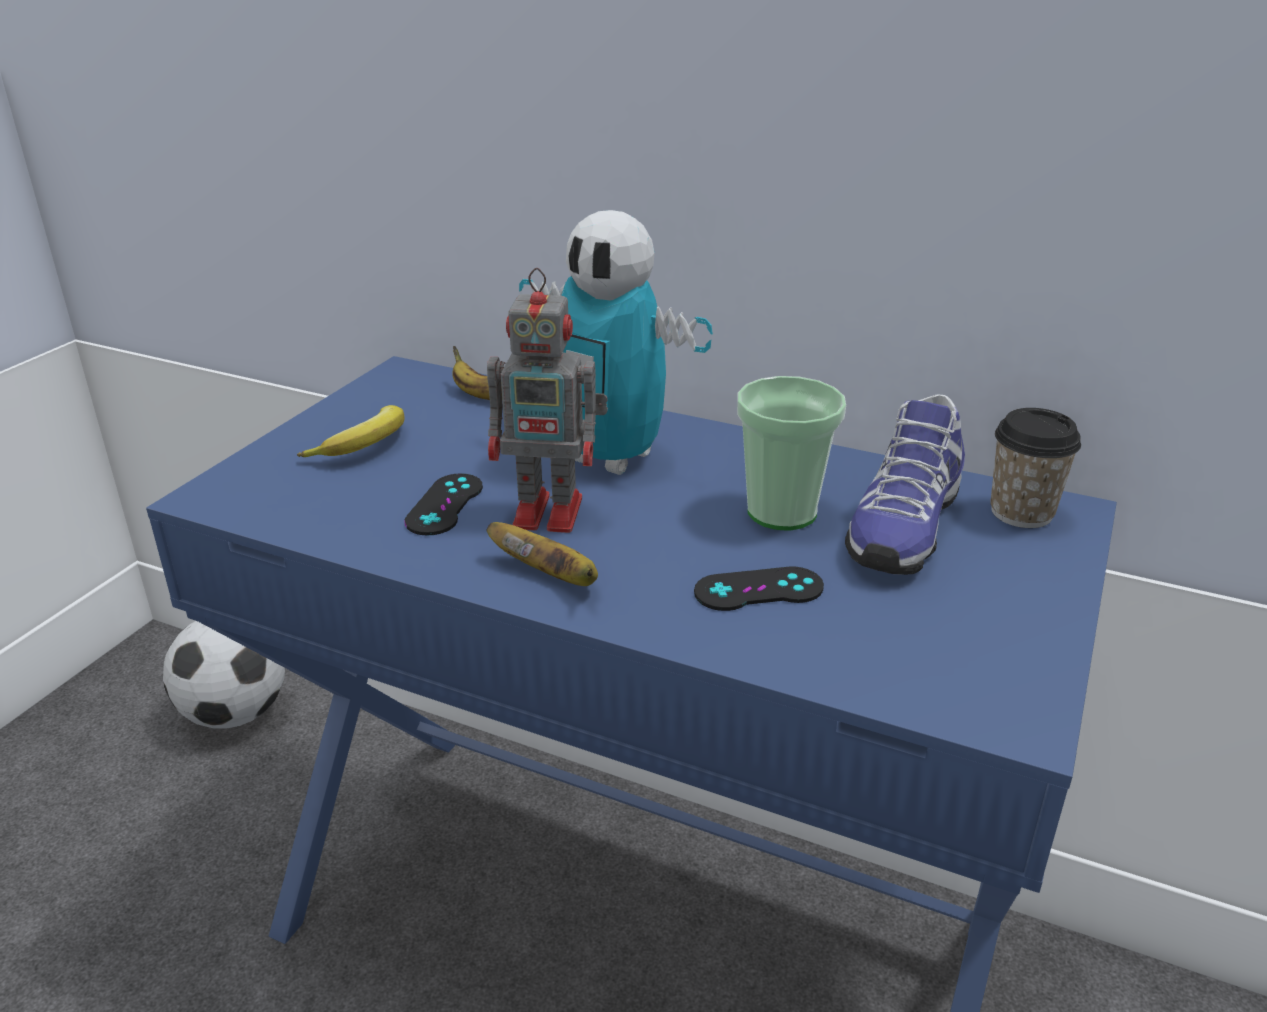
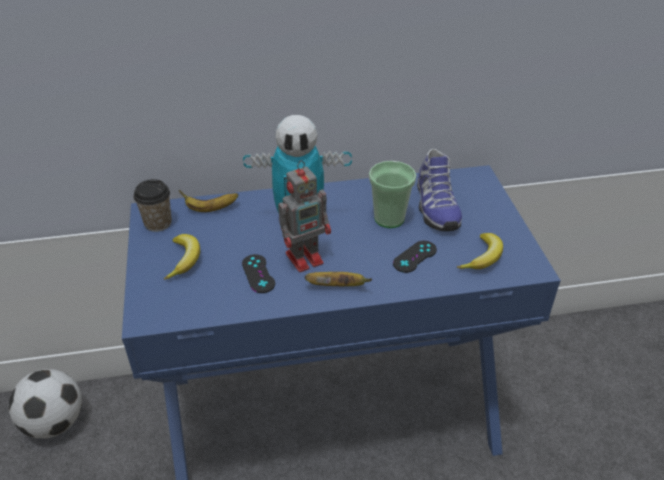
camera: 35 degrees left, 10 degrees up
cup [990,408,1081,528] -> cup moved to [133,179,172,232]
none -> banana [457,233,503,269]

